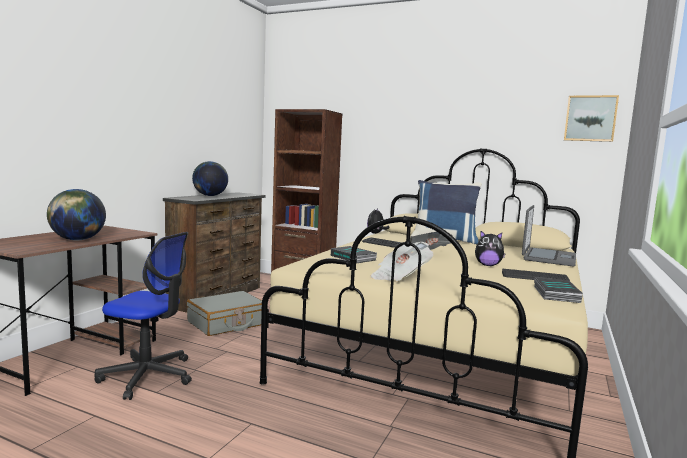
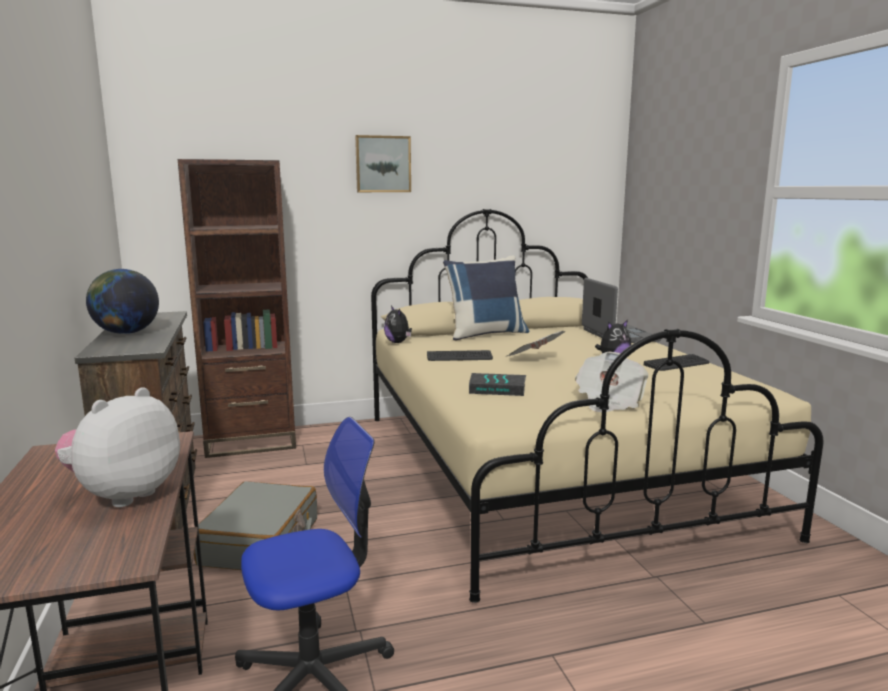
camera: 40 degrees left, 5 degrees up
globe [47,189,106,240] -> plush toy [55,387,180,507]
book [534,277,583,303] -> none
picture [564,95,619,142] -> picture moved to [355,135,411,192]

